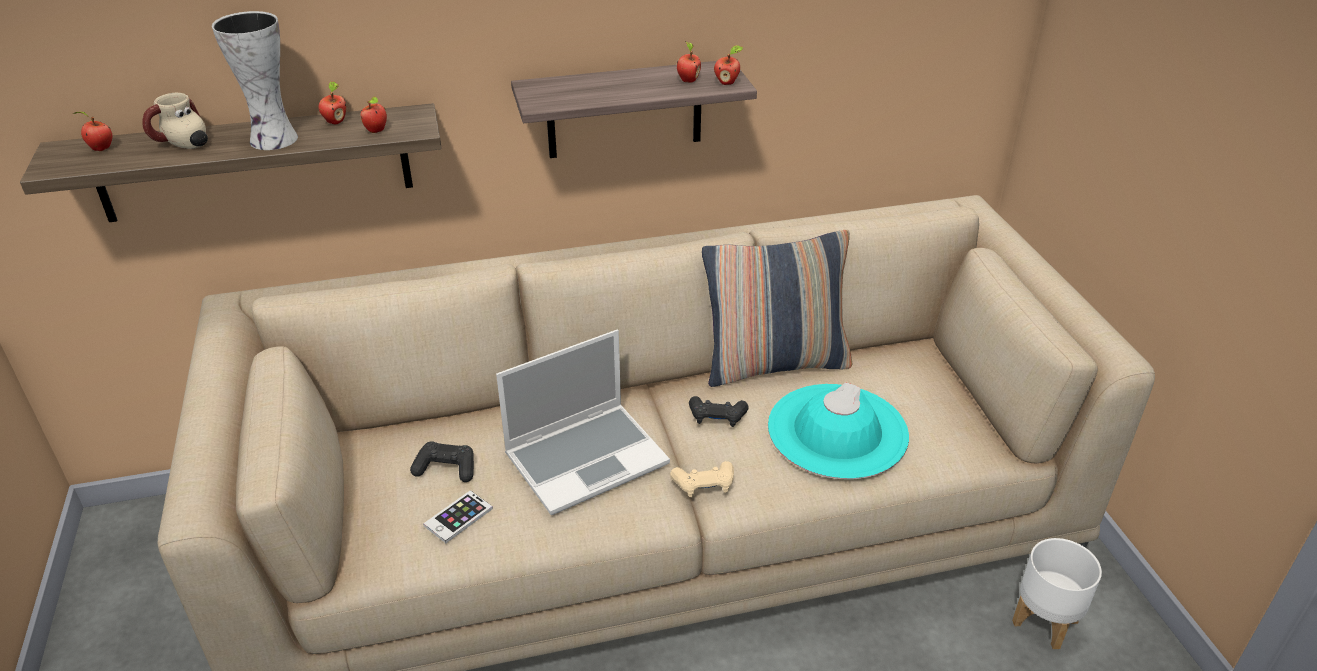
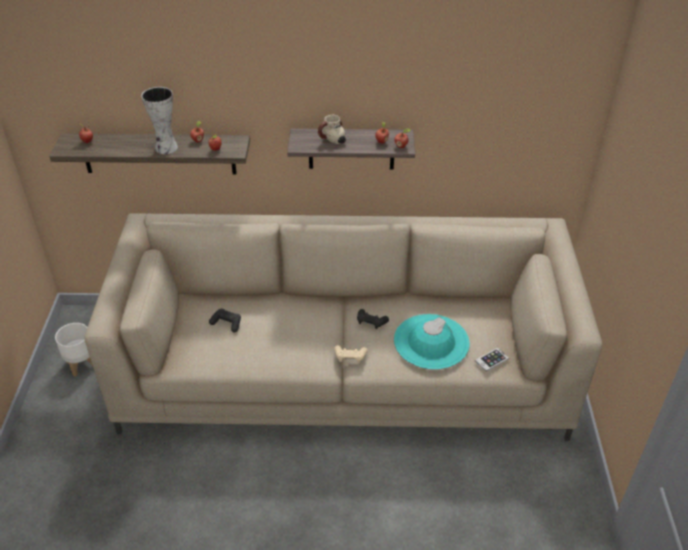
camera: 15 degrees right, 5 degrees up
mug [142,93,208,149] -> mug moved to [318,115,346,144]
phone [423,490,493,543] -> phone moved to [475,348,509,372]
laptop [496,330,670,515] -> none
pillow [702,230,853,387] -> none
white planter [1012,538,1102,649] -> white planter moved to [55,323,93,376]

